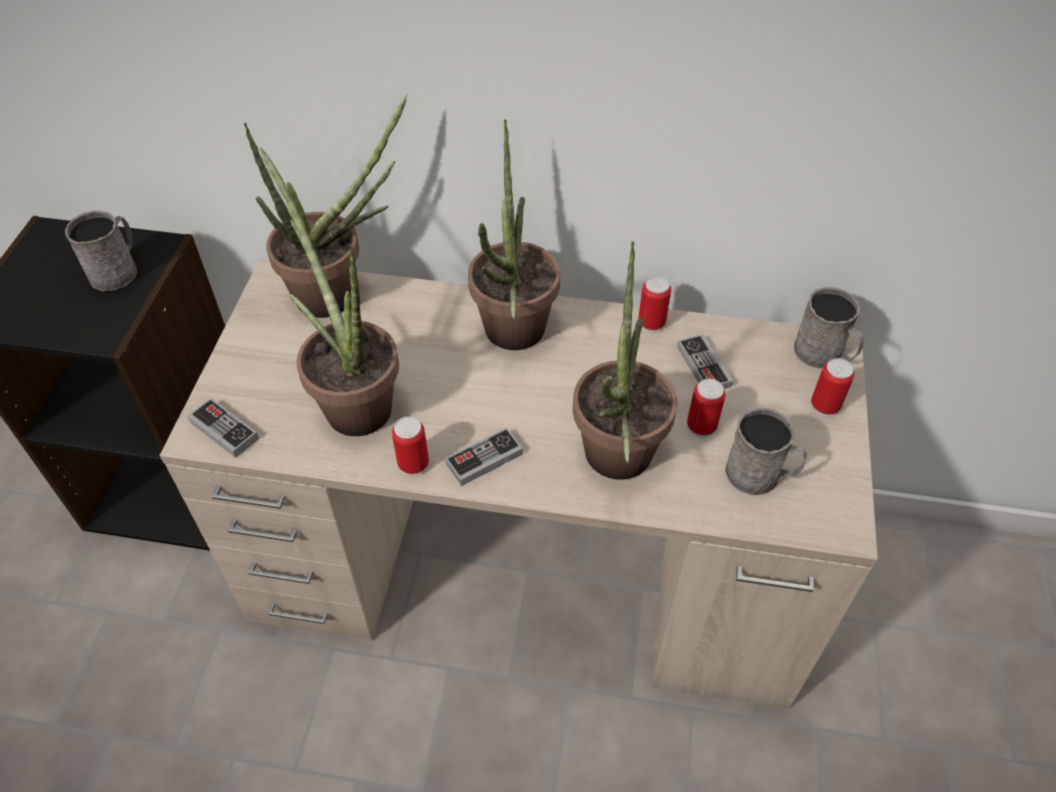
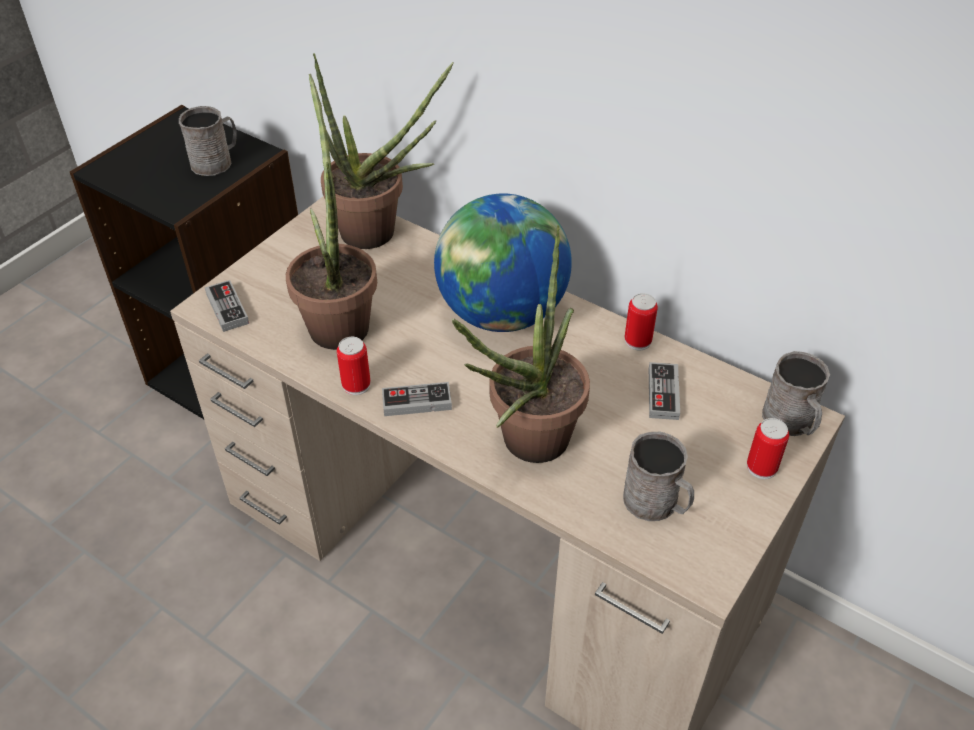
camera: 25 degrees right, 5 degrees down
potted plant [468,119,560,350] -> globe [434,193,572,332]
can [687,379,726,438] -> none

